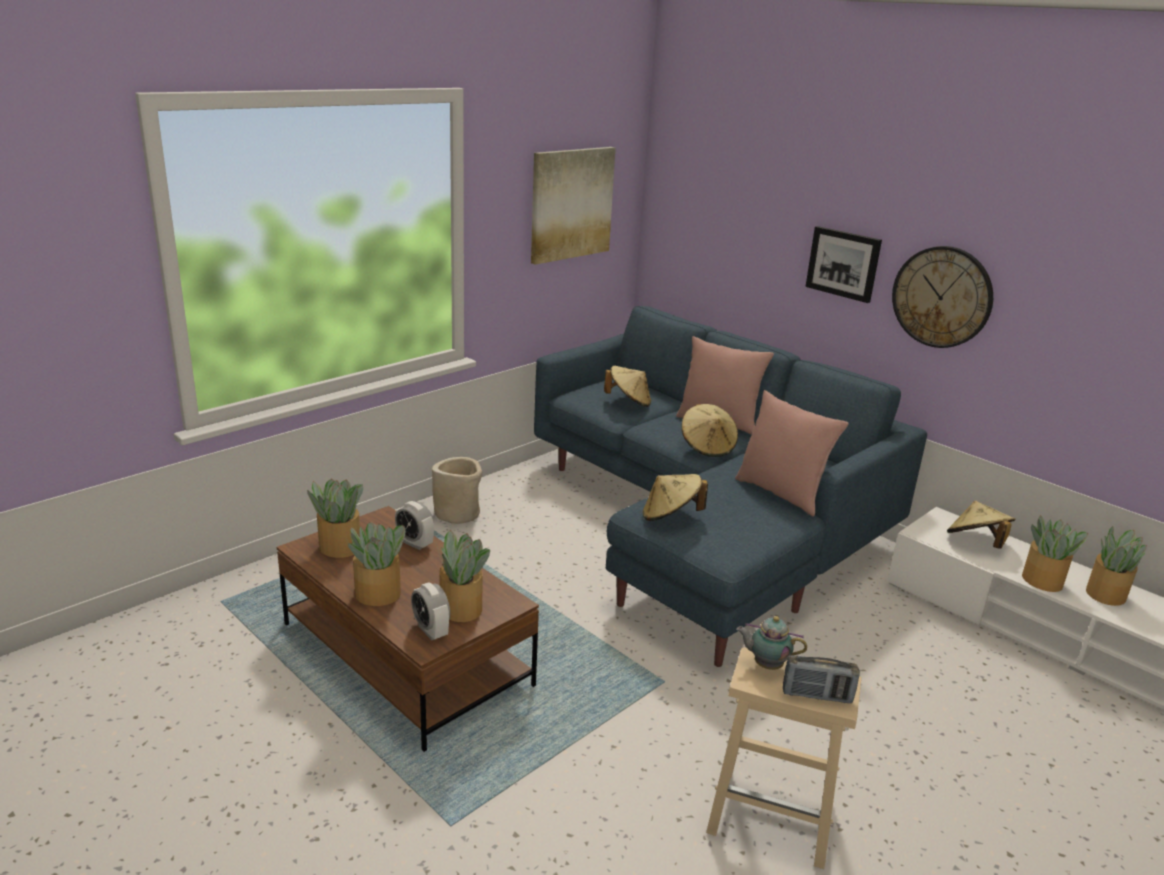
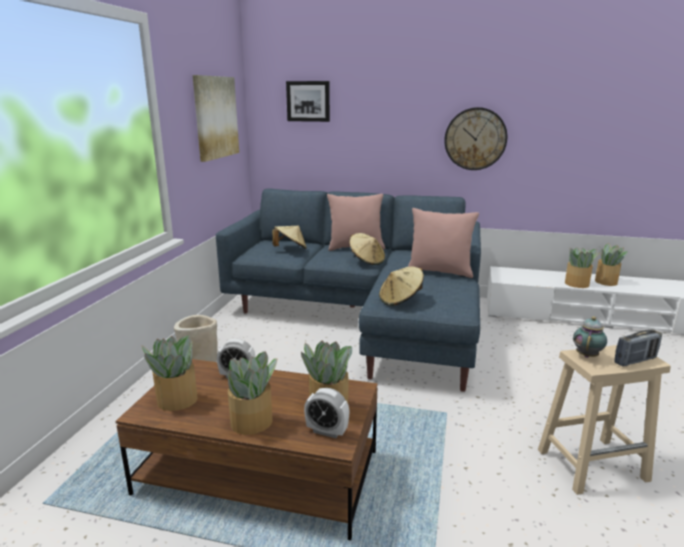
camera: 30 degrees left, 5 degrees down
teapot [736,616,807,670] -> teapot turned 135 degrees clockwise [573,316,607,358]
picture [805,226,882,303] -> picture moved to [286,81,330,122]
beige hat [947,501,1015,549] -> none

